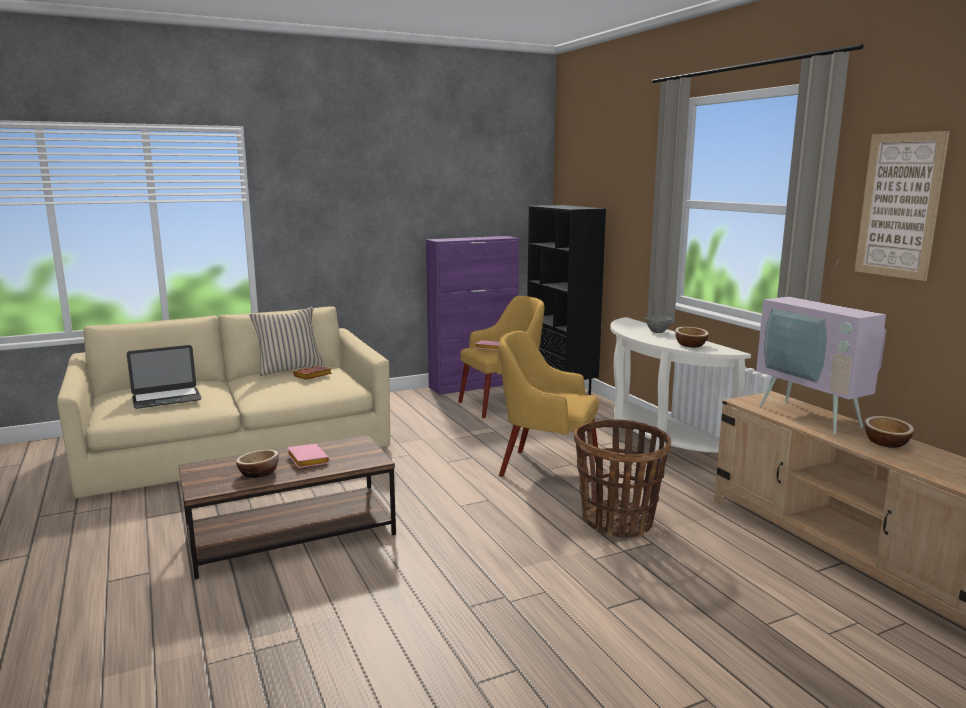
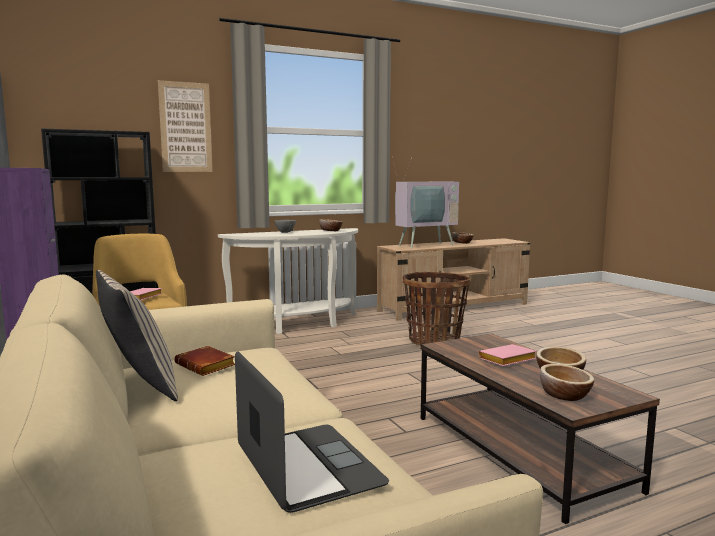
camera: 90 degrees left, 5 degrees down
yellow armchair [499,330,599,481] -> none
picture [855,131,950,281] -> picture moved to [158,80,213,172]
none -> bowl [540,364,594,401]

